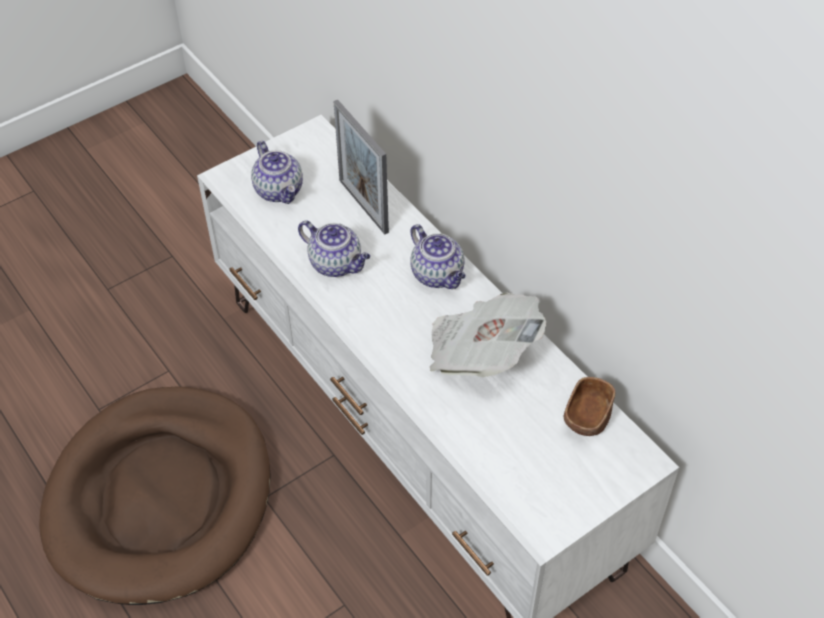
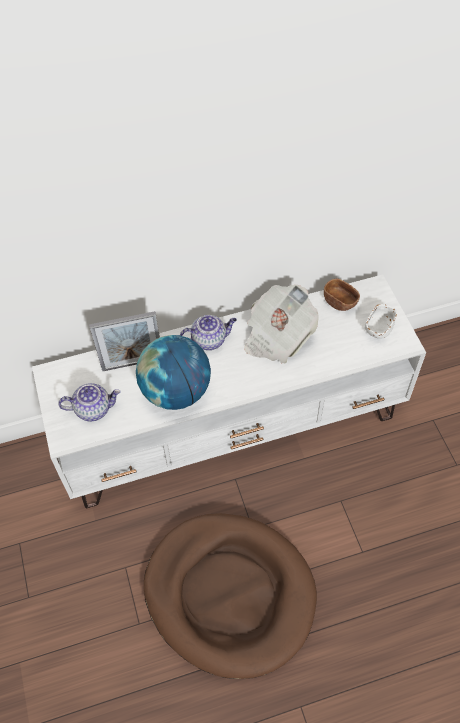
camera: 70 degrees left, 5 degrees up
teapot [298,220,370,277] -> globe [136,335,211,410]
none -> white bowl [365,304,397,339]

